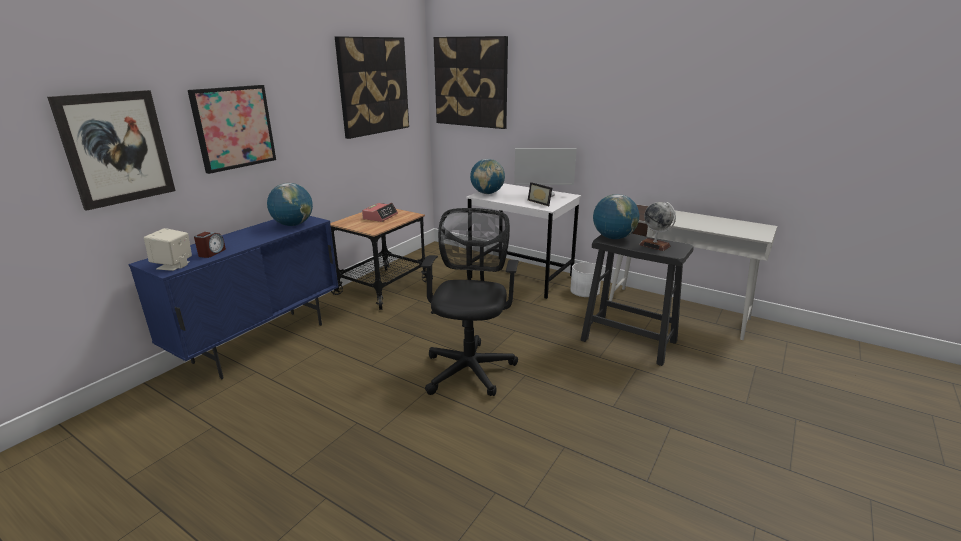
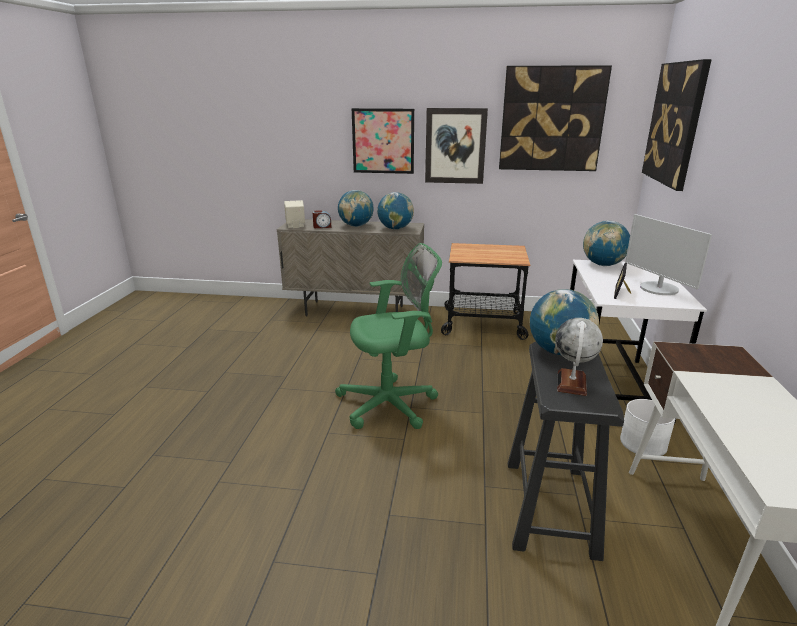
camera: 65 degrees right, 0 degrees up
picture [47,90,176,211] -> picture moved to [425,108,488,184]
blue cabinet [128,216,338,380] -> beige cabinet [277,219,424,316]
alarm clock [362,203,398,222] -> none
black office chair [421,208,519,396] -> green office chair [335,243,442,429]
none -> globe [338,190,374,227]

